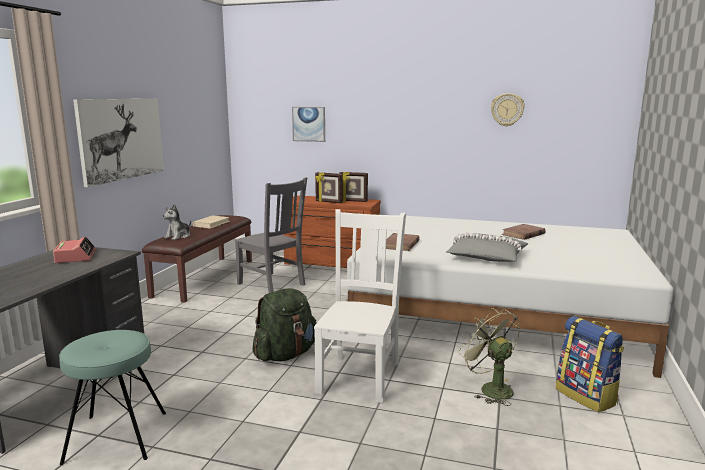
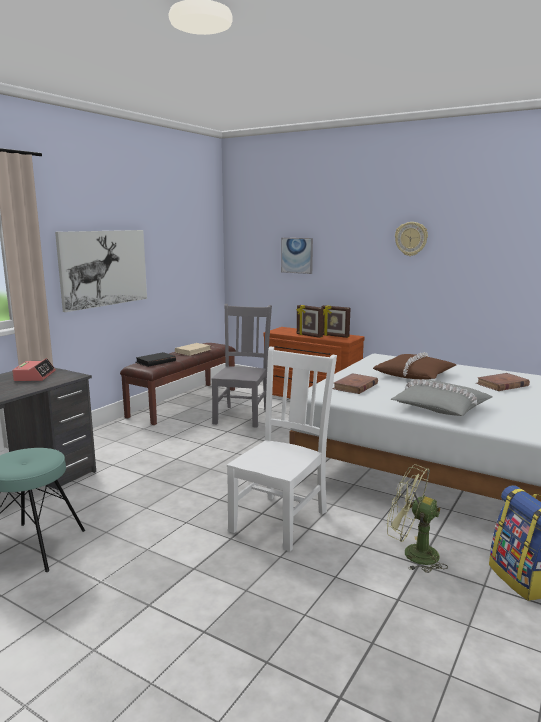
camera: 15 degrees right, 0 degrees up
plush toy [163,204,191,240] -> black book [135,352,176,367]
grey chair [235,177,307,293] -> grey chair turned 135 degrees counterclockwise [211,304,272,428]
green backpack [252,288,317,361] -> none
green fan [458,308,520,406] -> green fan turned 45 degrees counterclockwise [387,464,448,573]
wall clock [491,93,525,127] -> wall clock moved to [395,222,428,256]
none -> brown pillow [373,352,456,380]

